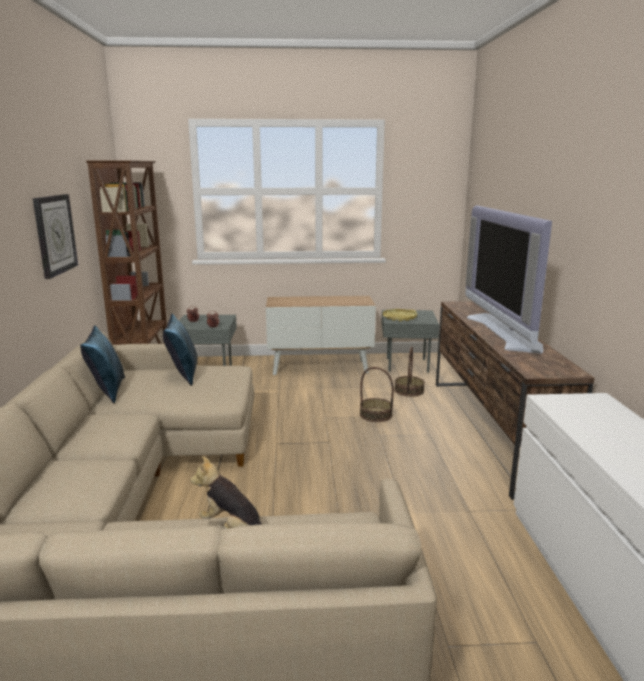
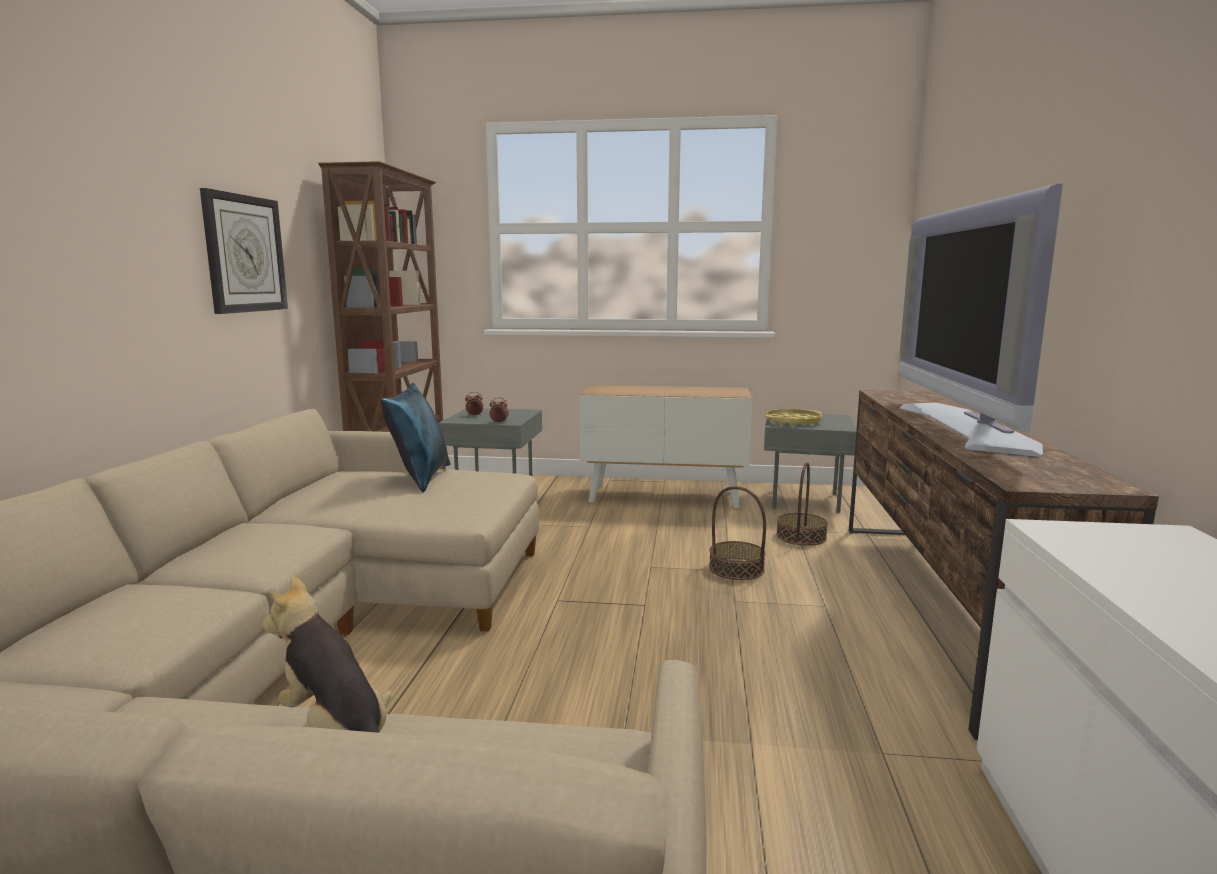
camera: 10 degrees right, 5 degrees down
blue pillow [80,325,125,403] -> none

